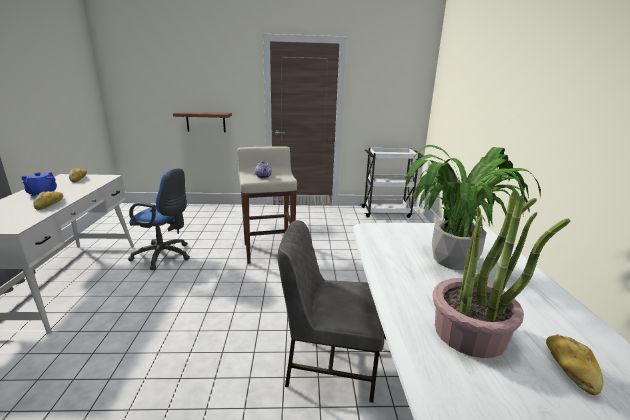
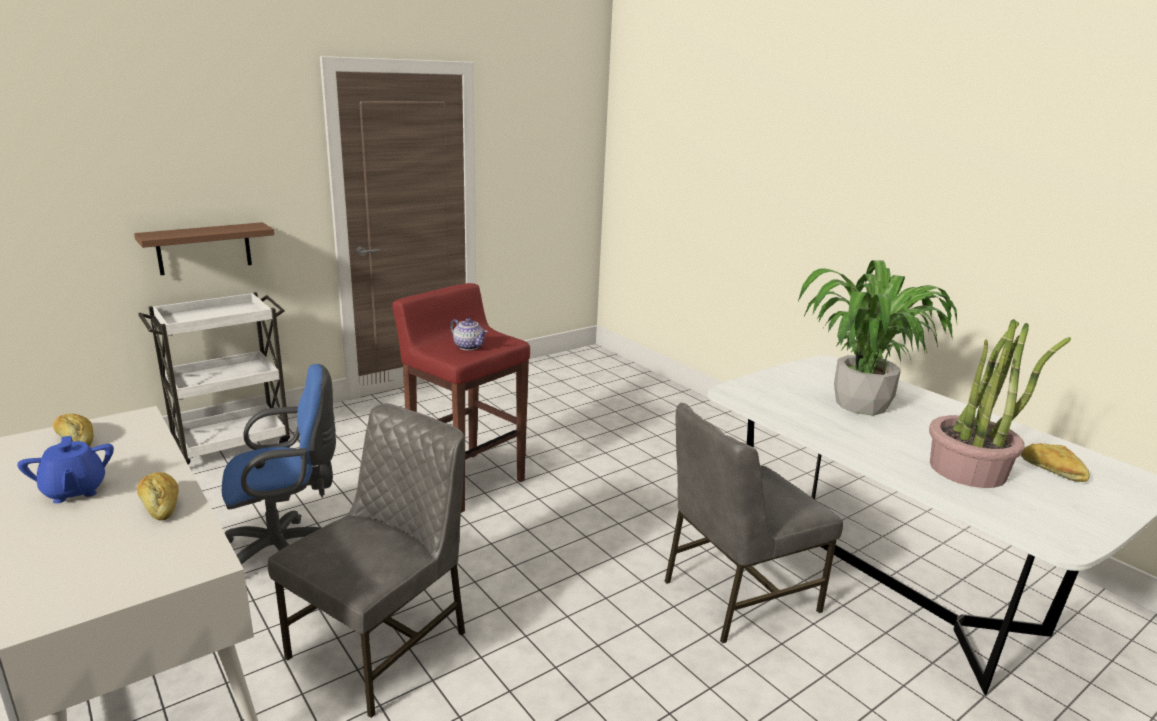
camera: 35 degrees left, 0 degrees up
beige stool [237,146,297,264] -> red stool [392,283,530,513]
white cart [362,147,423,218] -> white cart moved to [138,292,290,465]
none -> grey chair [268,404,465,718]

